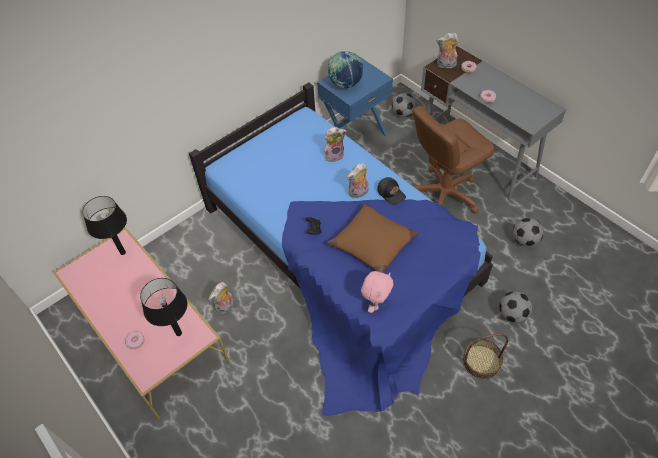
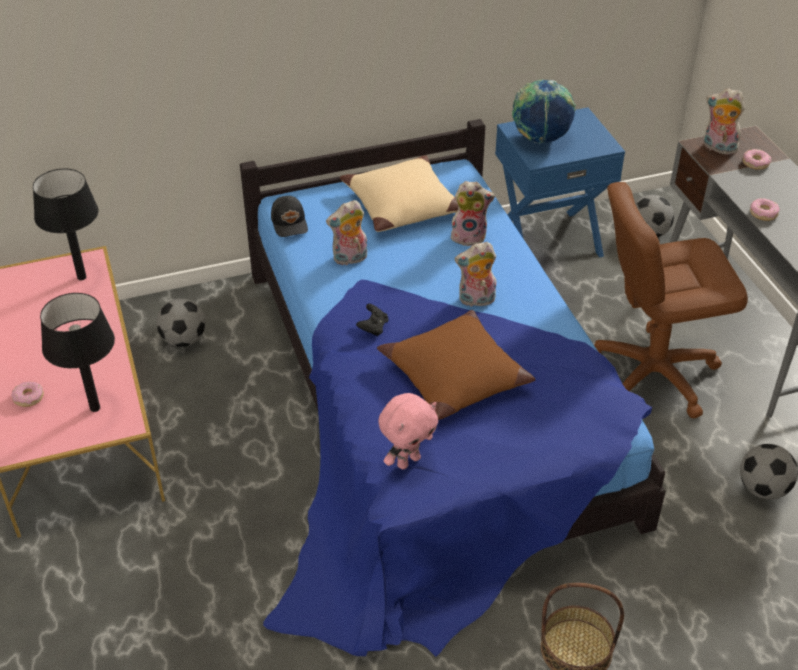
camera: 20 degrees right, 10 degrees down
plush toy [208,282,234,314] -> plush toy moved to [326,200,367,265]
black cap [377,177,406,205] -> black cap moved to [271,196,308,237]
football [499,291,532,323] -> football moved to [156,298,206,347]
none -> beige pillow [340,155,458,232]

